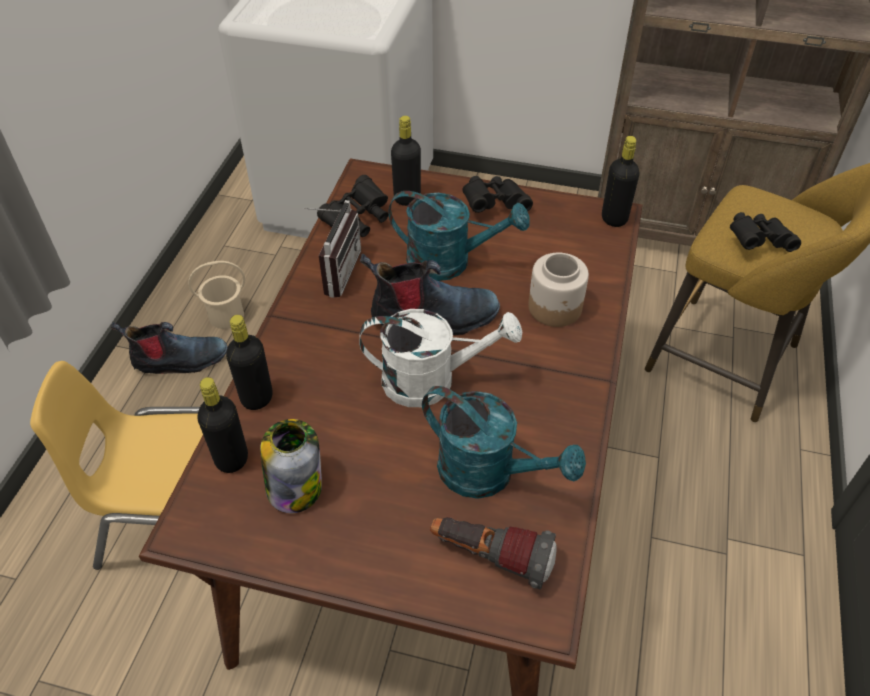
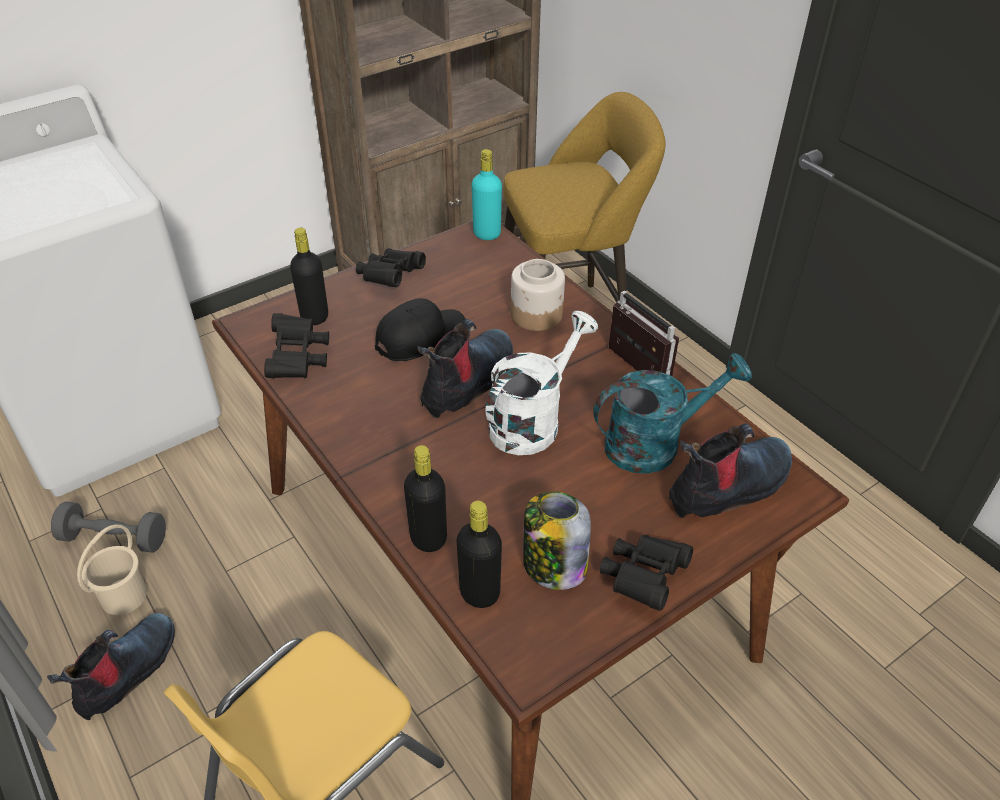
camera: 50 degrees left, 5 degrees down
radio [304,200,361,298] -> radio moved to [609,291,679,376]
turquoise watering can [388,191,530,281] -> black cap [375,298,465,361]
flashlight [430,517,557,589] -> boot [668,424,792,518]
black bottle [602,136,640,227] -> turquoise bottle [472,149,502,240]
black binoculars [730,212,801,252] -> black binoculars moved to [600,535,693,611]
none -> grey dumbbell [51,501,166,553]

